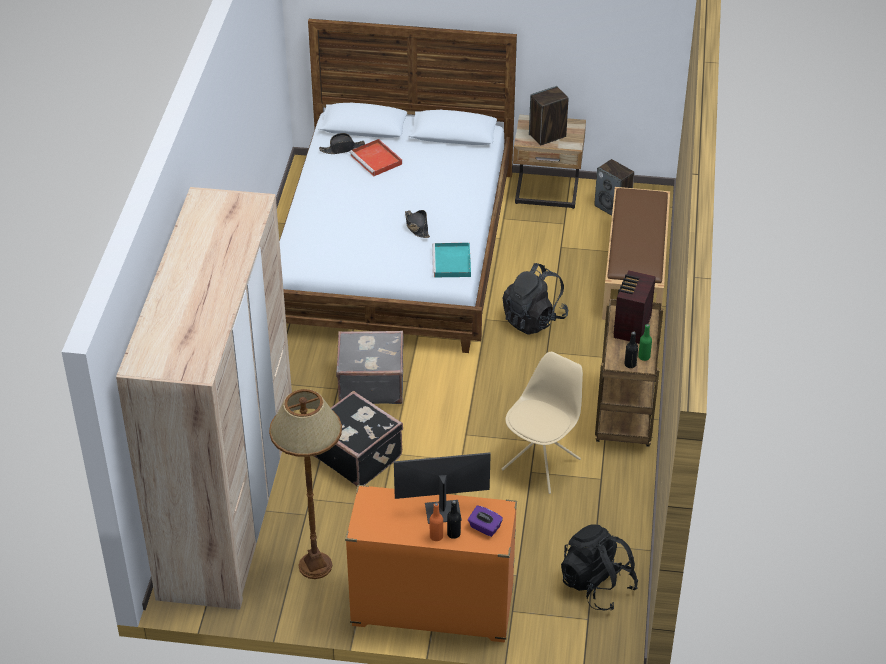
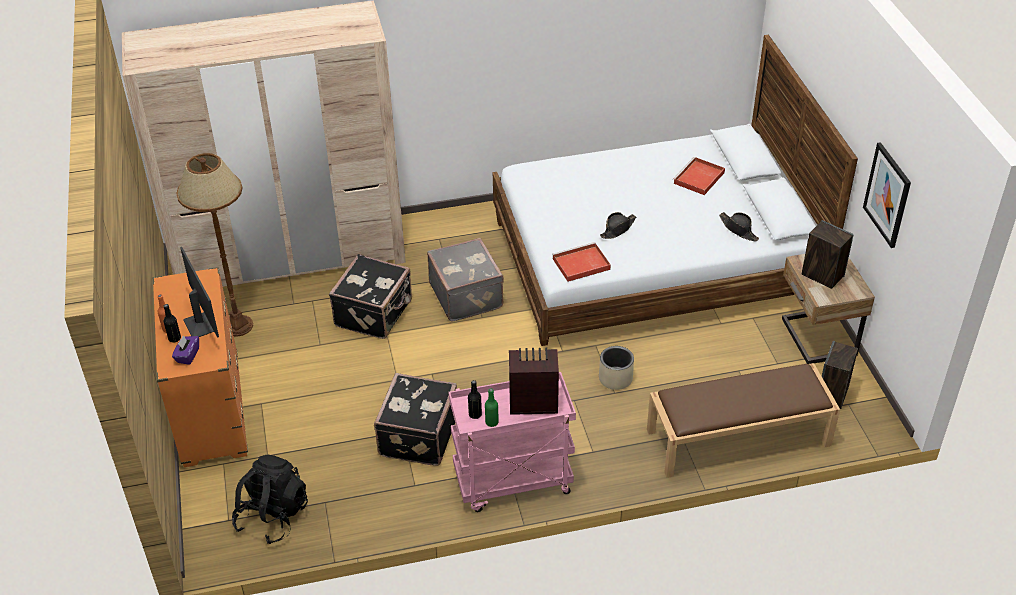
camera: 70 degrees right, 0 degrees up
black hat [319,133,365,154] -> black hat moved to [719,212,759,241]
turquoise tray [432,243,471,277] -> red tray [552,242,611,282]
beige chair [501,352,583,494] -> black suitcase [374,373,457,466]
black backpack [503,263,569,335] -> beige planter [599,346,634,390]
brown cart [595,299,663,447] -> pink cart [448,372,576,512]
none -> picture [863,142,911,248]

